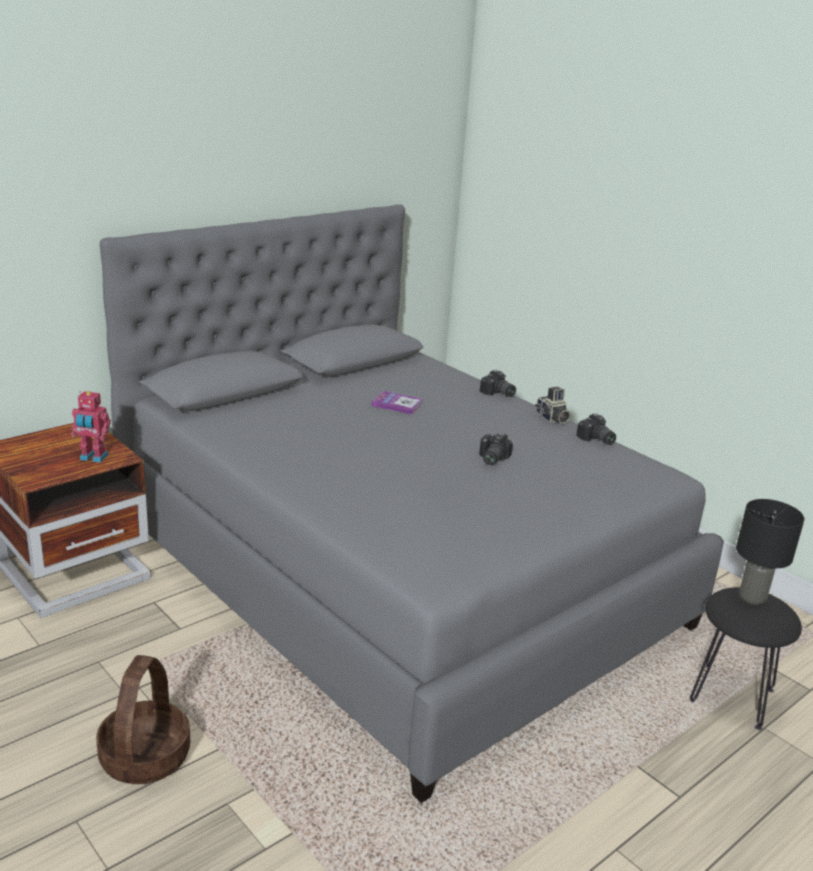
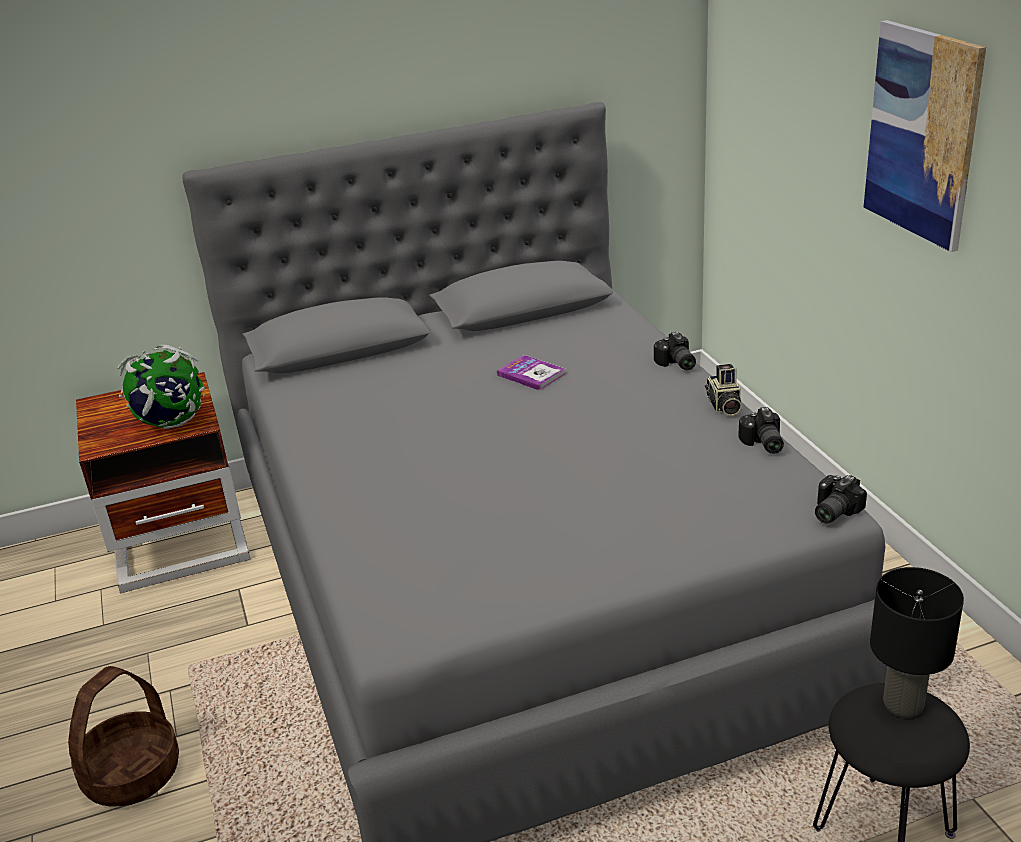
camera: 25 degrees right, 5 degrees up
toy robot [71,391,111,463] -> globe [117,345,205,429]
camera [479,432,513,465] -> camera moved to [815,475,867,524]
none -> picture [864,20,986,252]

